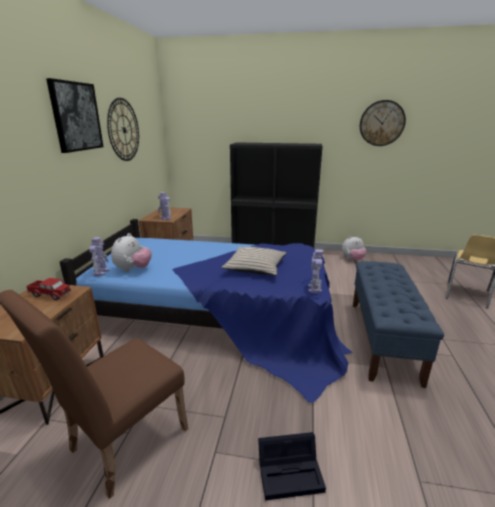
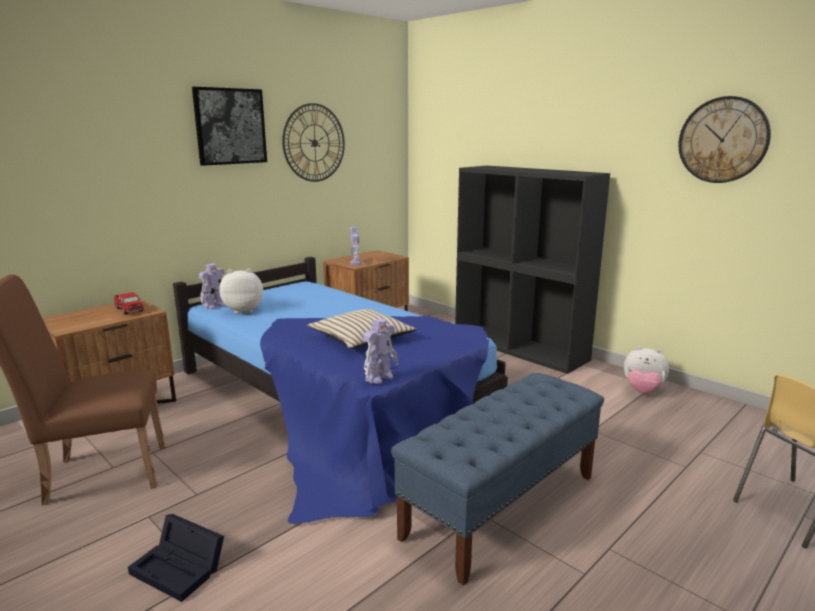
camera: 35 degrees right, 5 degrees down
plush toy [111,233,152,272] -> plush toy turned 150 degrees counterclockwise [219,269,263,314]

